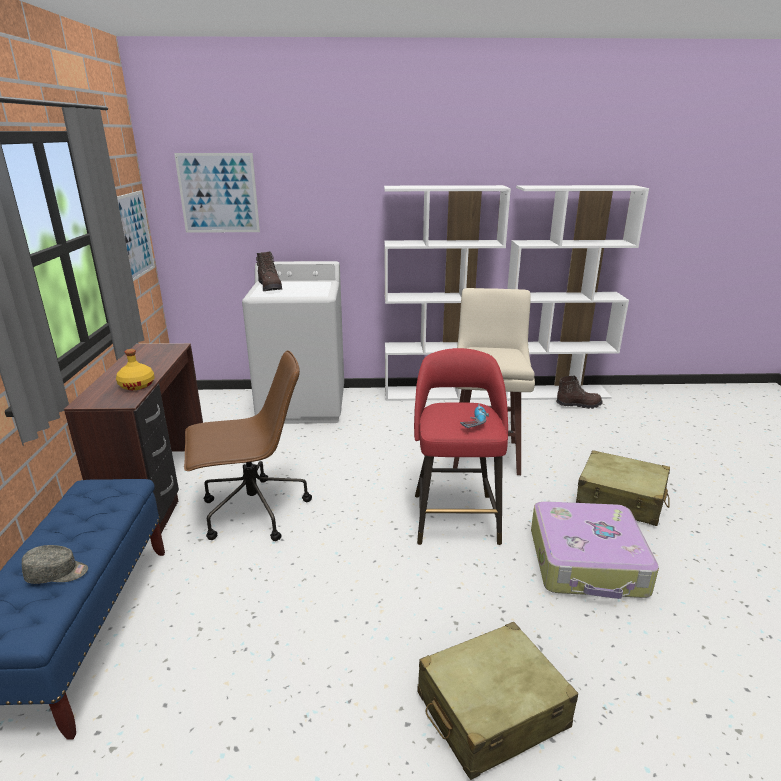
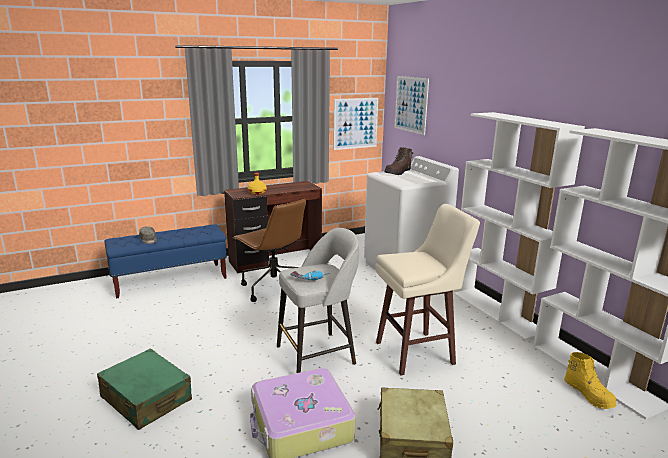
camera: 65 degrees right, 5 degrees down
red stool [414,348,508,545] -> grey stool [277,228,359,373]
beige suitcase [417,622,578,780] -> green suitcase [97,348,192,430]
brown boot [556,376,603,409] -> yellow boot [564,352,617,409]

